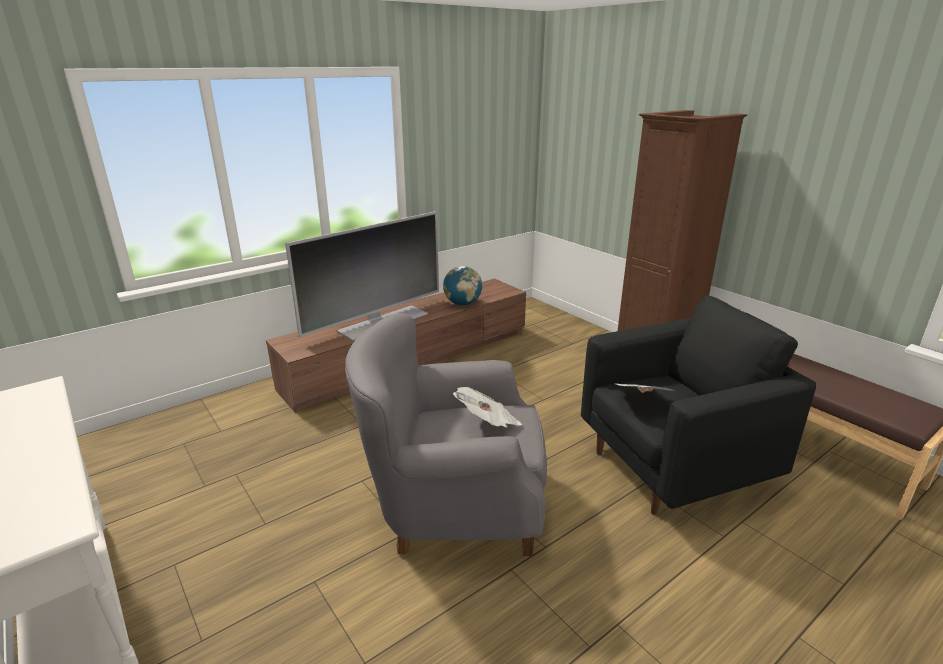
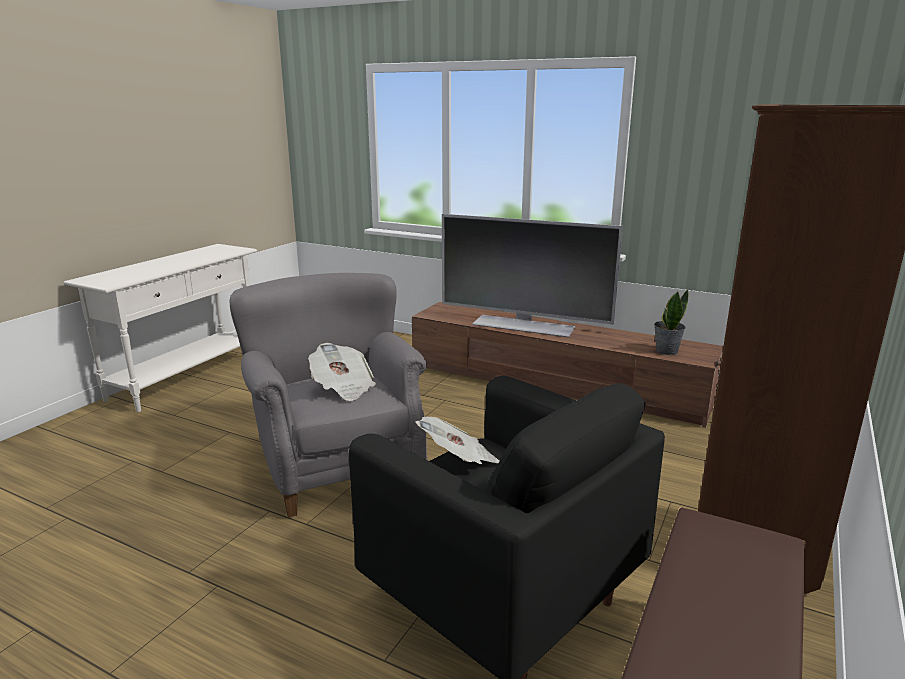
camera: 65 degrees right, 5 degrees down
globe [443,266,482,305] -> none
none -> potted plant [654,289,689,355]

